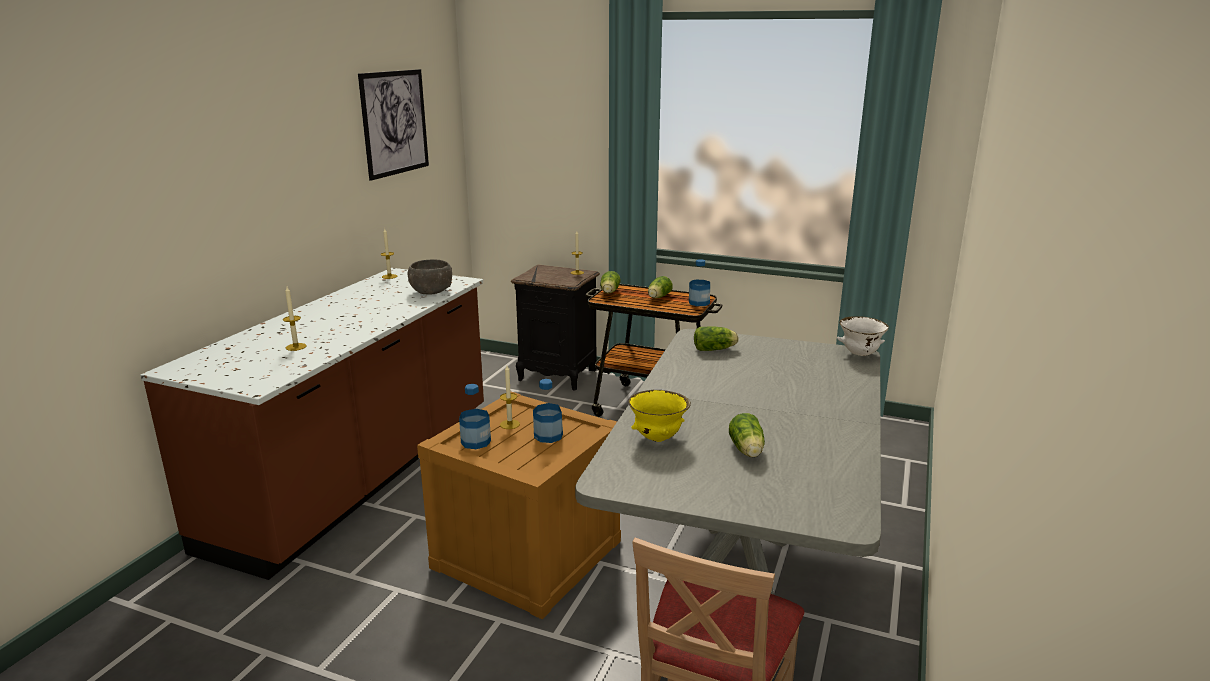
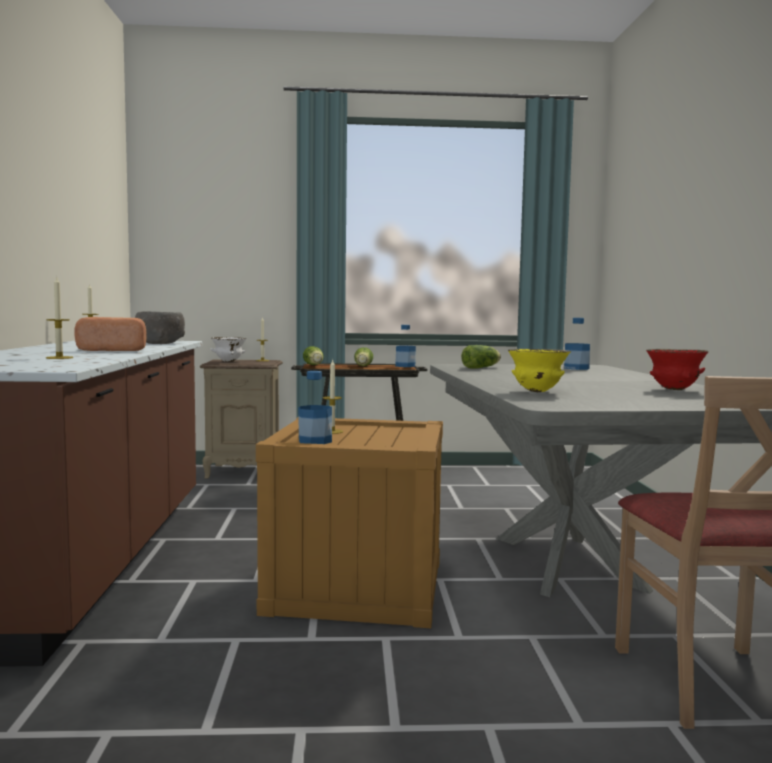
camera: 25 degrees left, 15 degrees down
picture [358,69,429,181] -> none
black nightstand [511,265,600,391] -> beige nightstand [200,359,283,479]
bottle [533,379,563,443] -> bottle moved to [564,318,590,370]
lettuce [729,413,765,457] -> none
white bowl [837,316,889,356] -> white bowl moved to [211,337,246,362]
none -> bread [74,317,147,351]
none -> red bowl [646,349,709,390]

